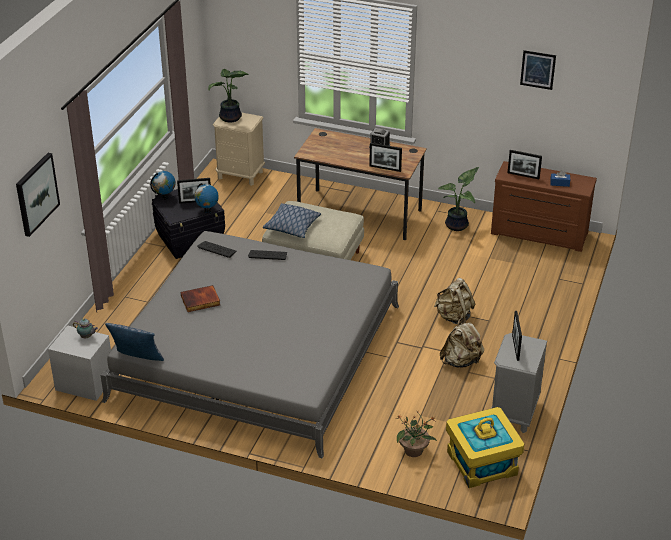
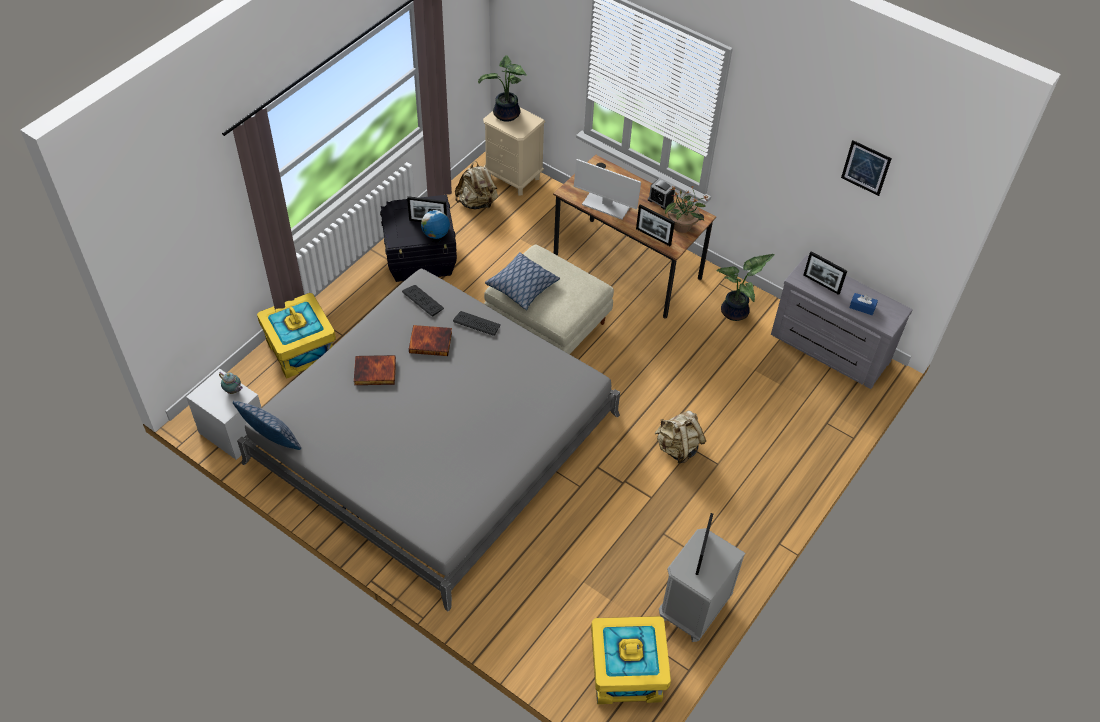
camera: 15 degrees right, 15 degrees up
picture [16,153,60,237] -> none
globe [150,171,175,199] -> none
potted plant [396,411,437,457] -> potted plant moved to [665,188,708,233]
beige backpack [440,318,484,368] -> beige backpack moved to [455,161,498,209]
brown dresser [491,161,597,252] -> grey dresser [771,255,913,389]
none -> yellow storage box [257,293,336,379]
none -> book [409,325,452,356]
none -> monitor [574,159,641,220]

